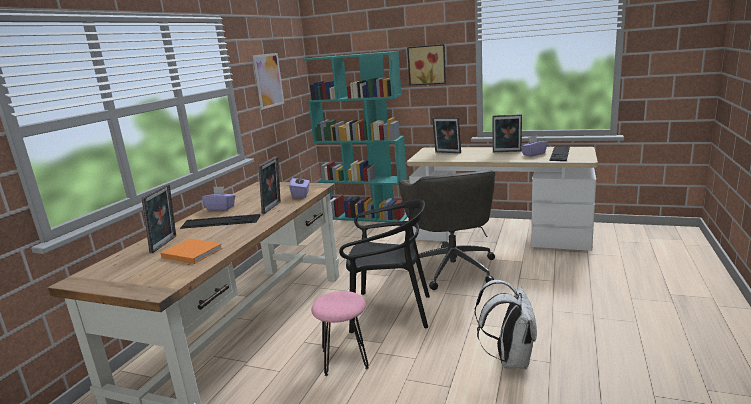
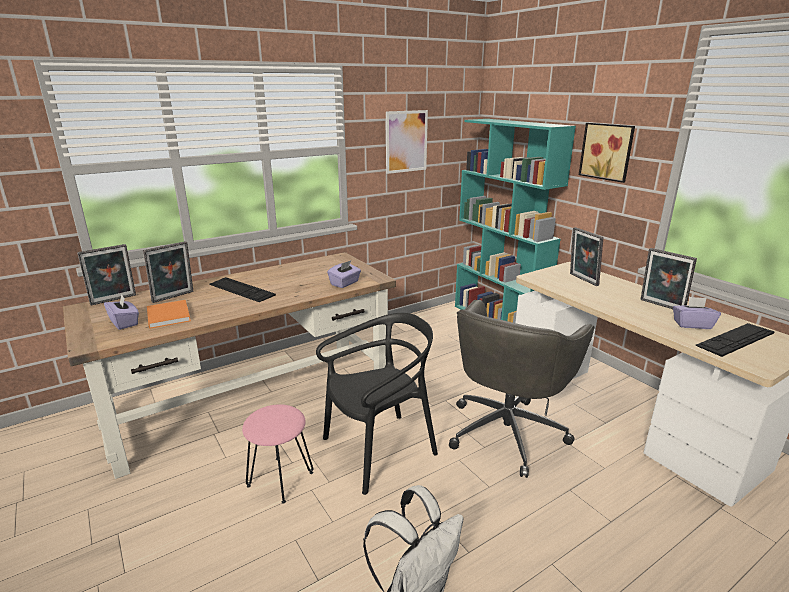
camera: 35 degrees right, 5 degrees up
purple tissue box [202,186,235,211] -> purple tissue box moved to [104,293,139,330]
picture frame [258,157,281,214] -> picture frame moved to [77,244,136,305]
black chair [339,200,430,333] -> black chair turned 75 degrees counterclockwise [316,313,438,495]

